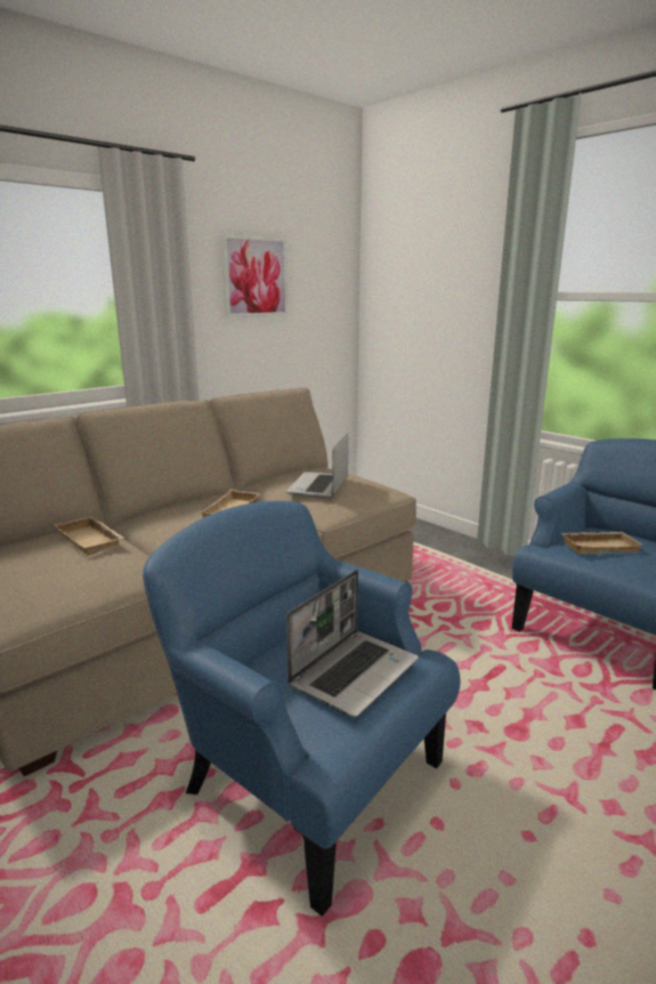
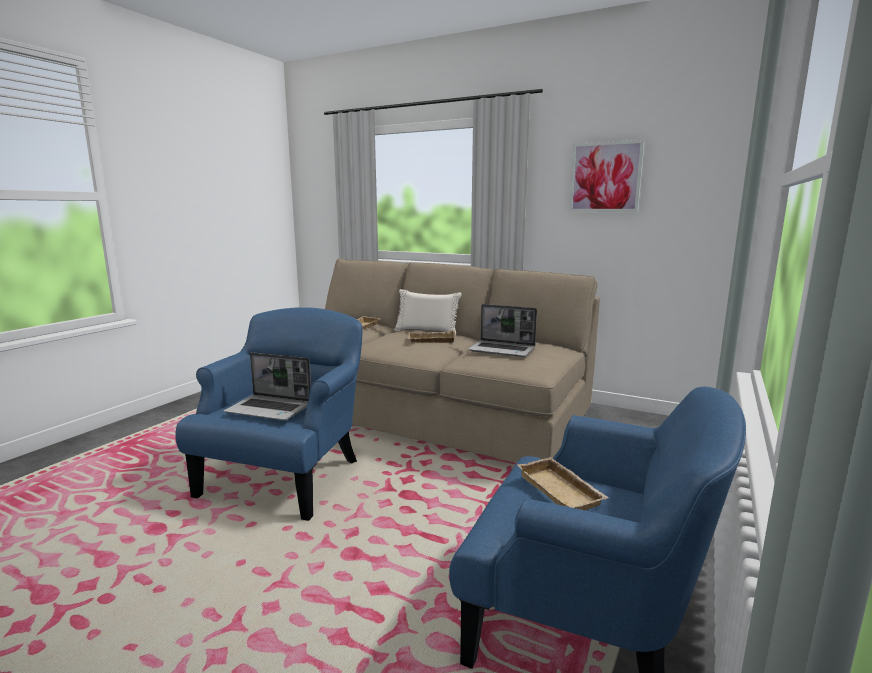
camera: 70 degrees right, 5 degrees down
laptop [286,433,348,499] -> laptop turned 150 degrees counterclockwise [468,304,537,357]
none -> white pillow [394,289,461,334]

